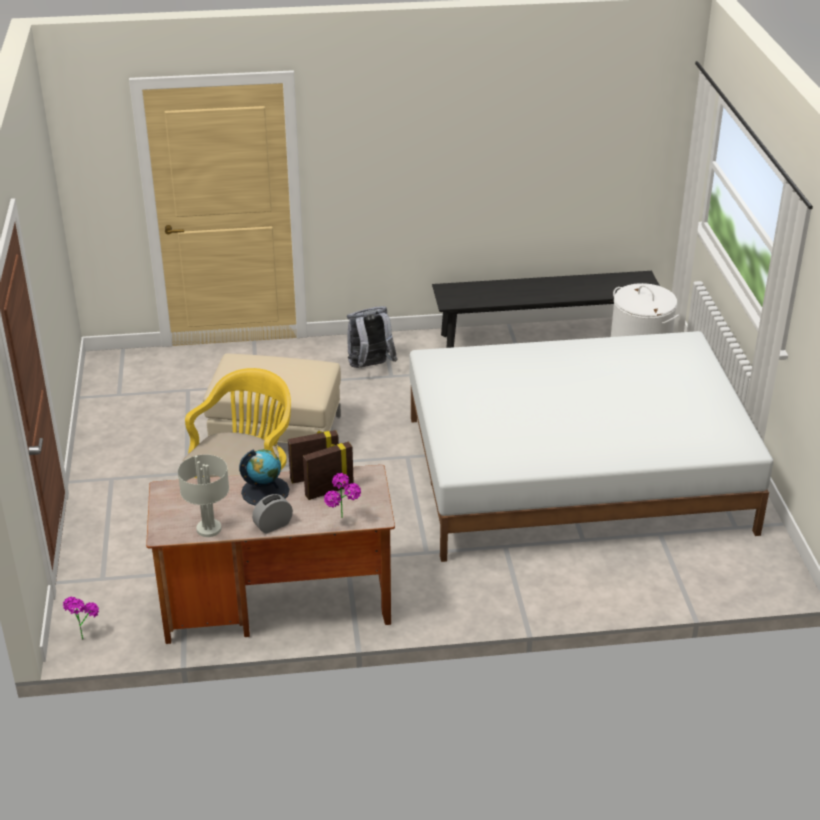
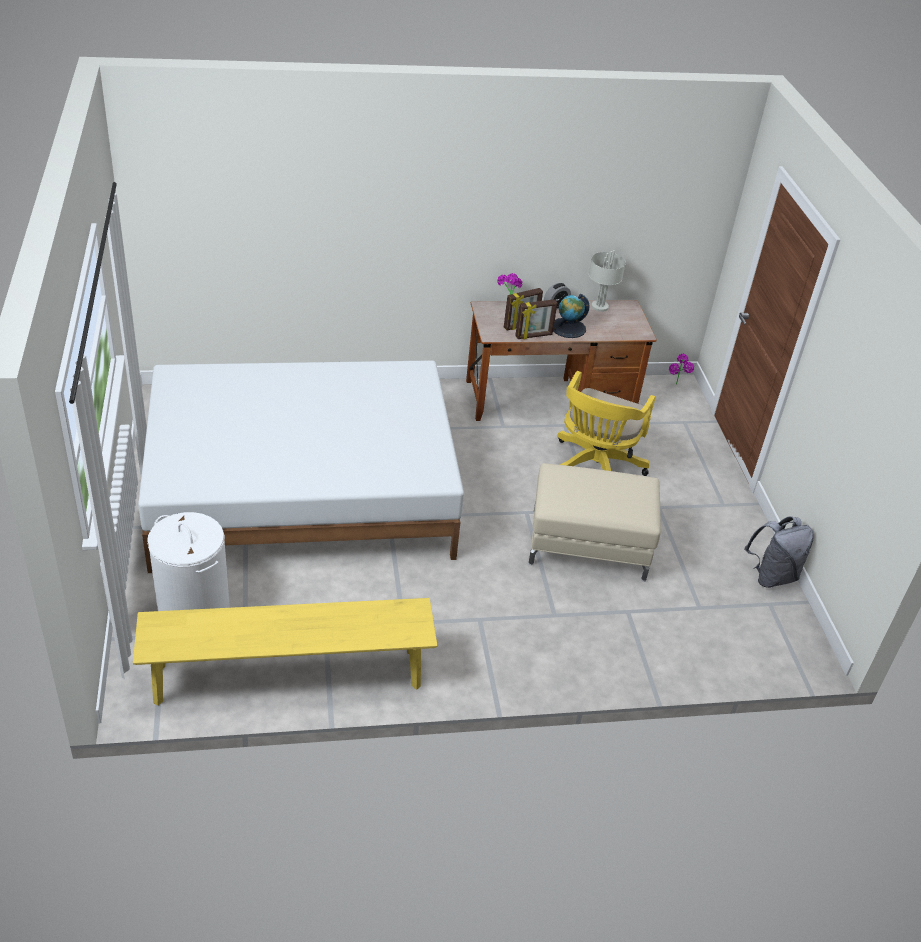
camera: 175 degrees right, 5 degrees up
grey backpack [347,306,398,368] -> grey backpack moved to [744,516,814,588]
black bench [432,271,660,348] -> yellow bench [133,598,438,706]

